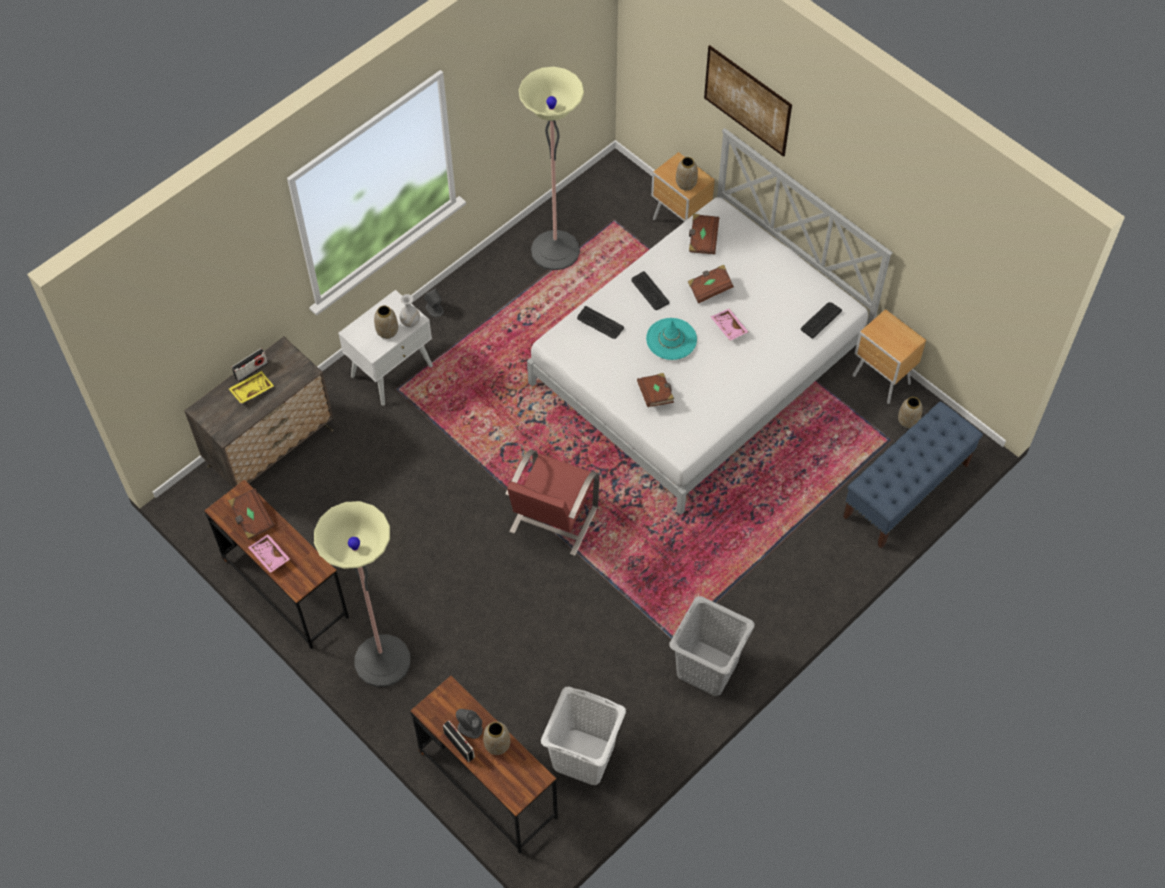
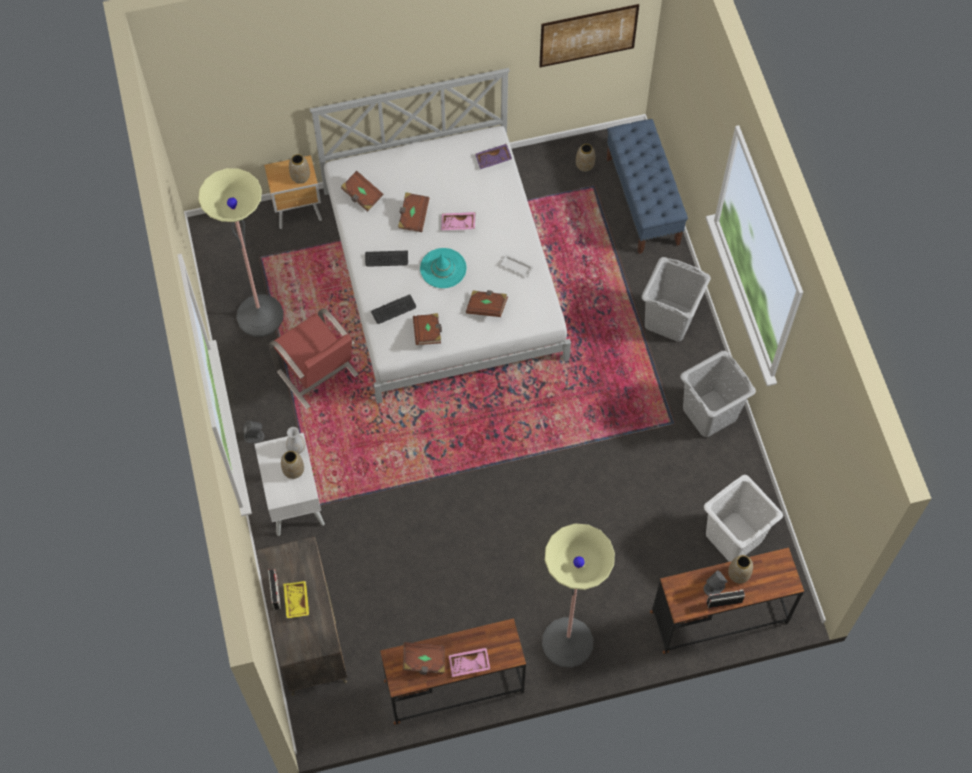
camera: 60 degrees left, 5 degrees up
red chair [505,449,600,556] -> red chair moved to [269,309,359,409]
picture [704,45,792,157] -> picture moved to [539,4,639,67]
keyboard [801,302,842,339] -> purple tray [475,144,512,169]
brown nightstand [853,309,926,404] -> none
none -> brown book [413,313,442,345]
none -> white tray [500,254,534,277]
none -> grey laundry basket [641,257,711,342]

